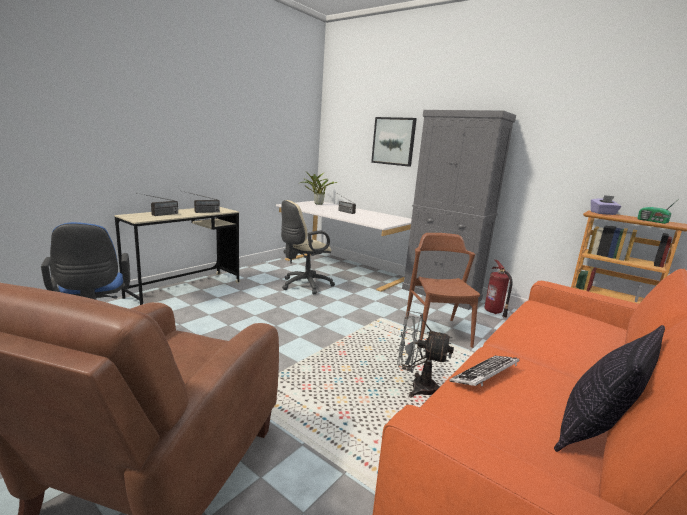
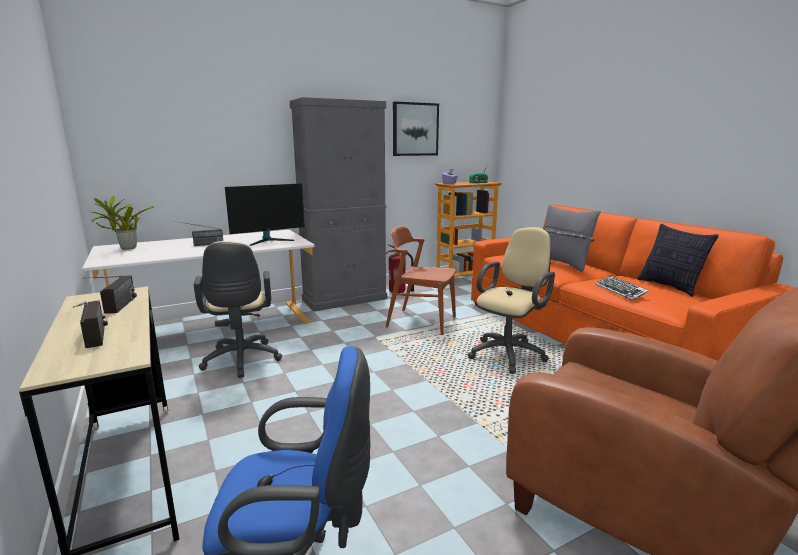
camera: 65 degrees left, 0 degrees up
picture [371,117,417,167] -> picture moved to [393,101,439,156]
grey fan [397,311,454,398] -> beige office chair [467,227,555,374]
none -> monitor [225,183,305,246]
none -> grey pillow [542,205,601,272]

